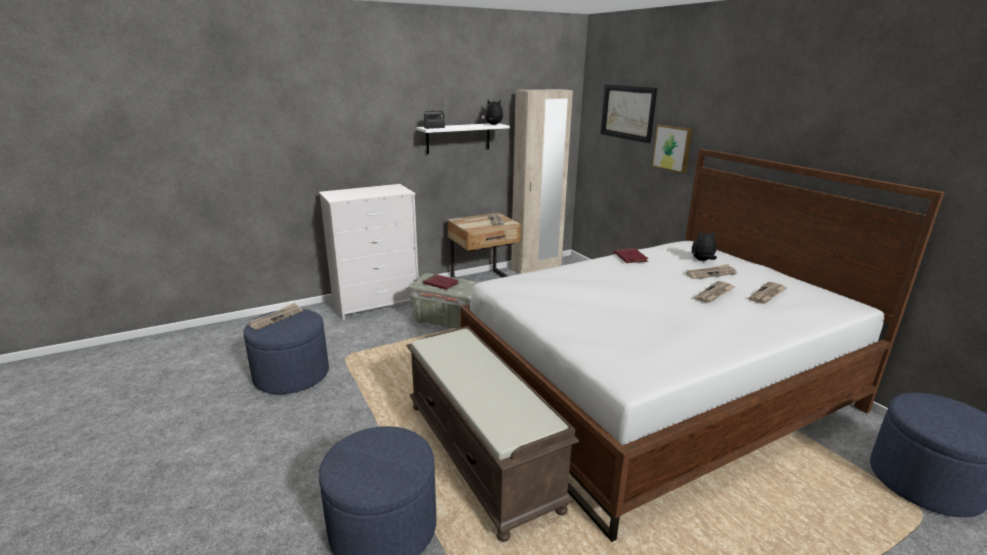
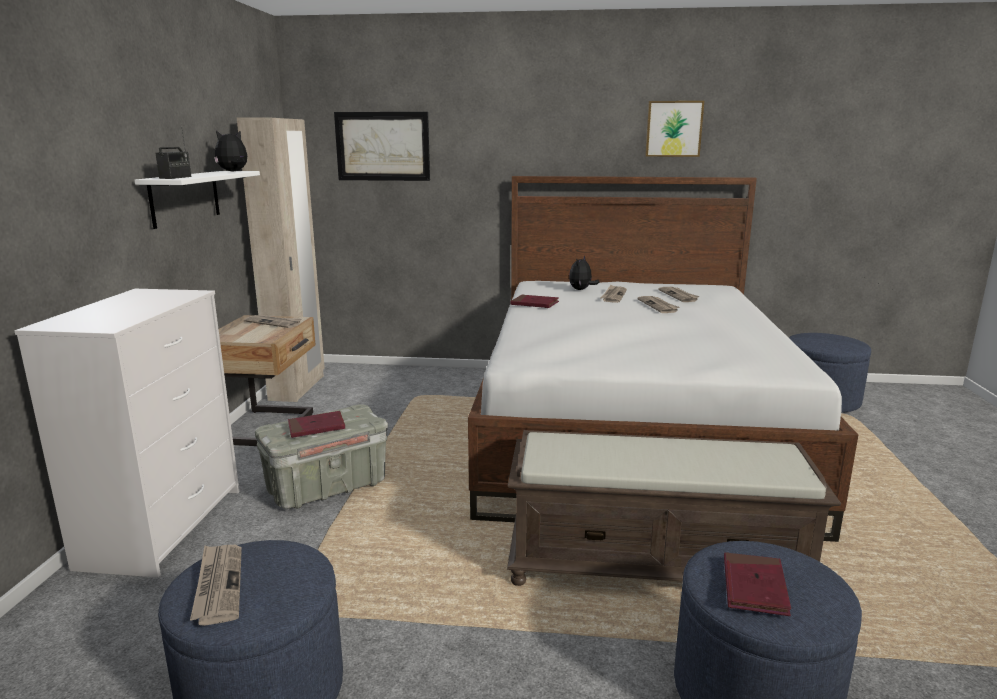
camera: 55 degrees left, 5 degrees down
picture [652,125,693,173] -> picture moved to [645,101,704,157]
none -> red book [724,552,791,616]

